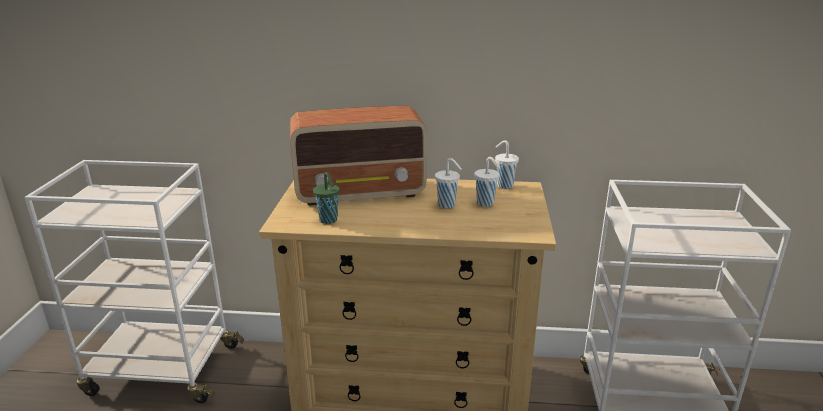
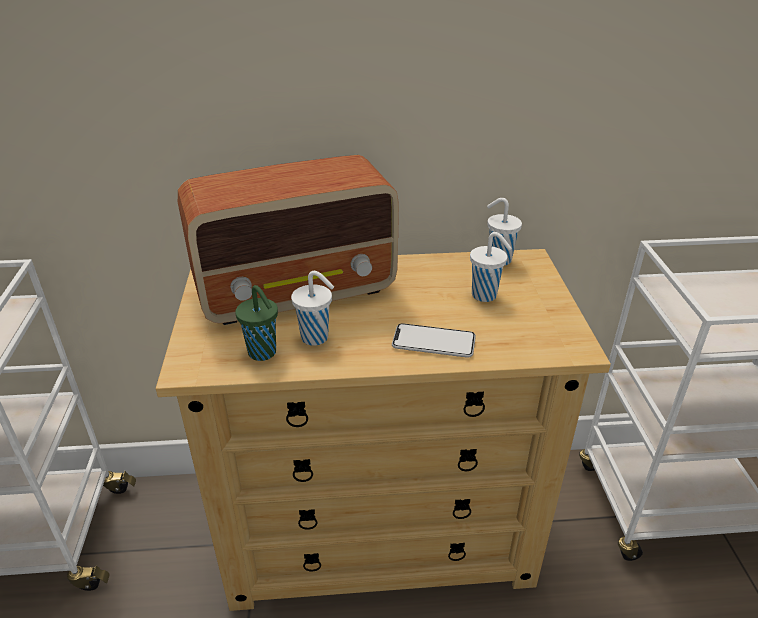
camera: 10 degrees left, 10 degrees up
white cup [435,158,461,208] -> white cup moved to [291,271,334,346]
none -> phone [392,323,476,358]

